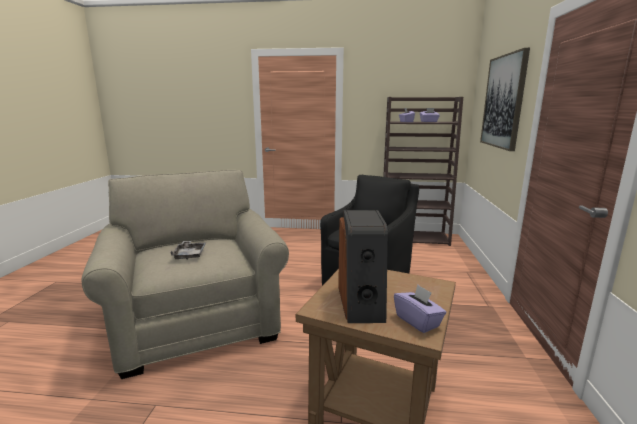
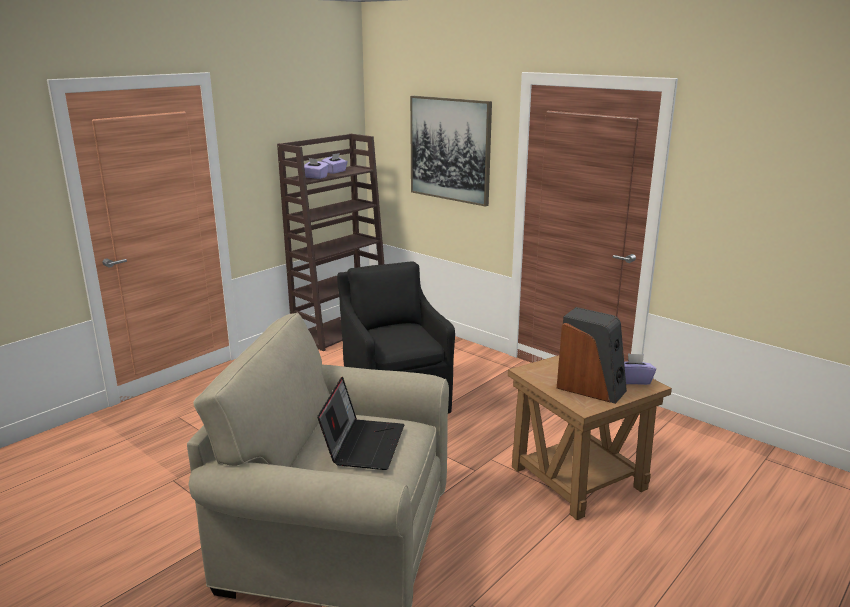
camera: 55 degrees left, 5 degrees up
grey tray [171,241,206,260] -> laptop [317,376,405,470]

